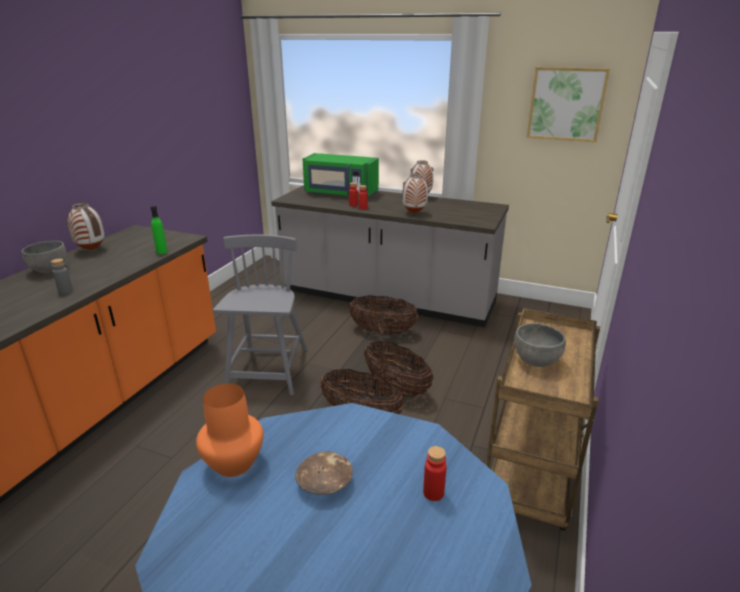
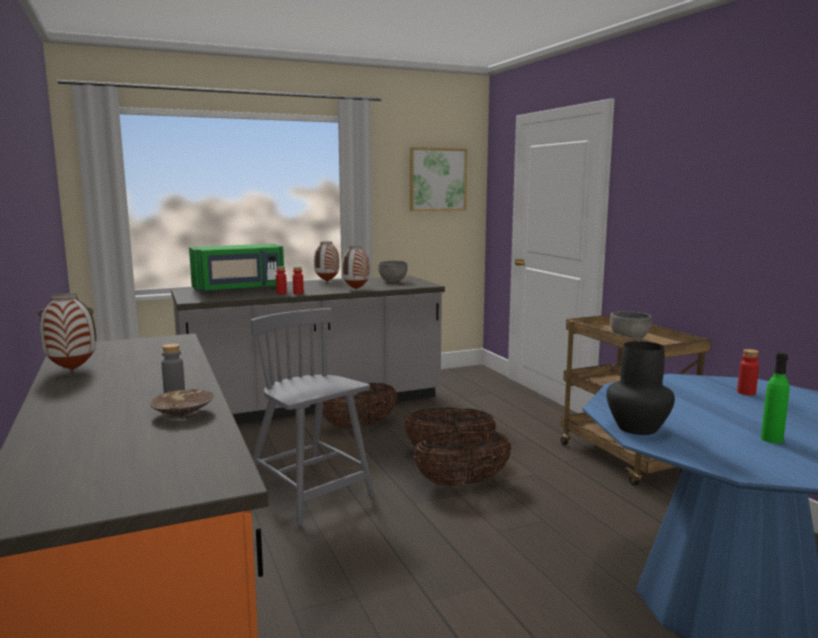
camera: 45 degrees left, 15 degrees down
grey bowl [21,241,66,273] -> grey bowl moved to [378,260,408,282]
green bottle [151,206,168,254] -> green bottle moved to [761,352,789,443]
orange vase [196,384,263,477] -> black vase [606,341,675,435]
brown bowl [295,451,353,495] -> brown bowl moved to [150,389,214,419]

